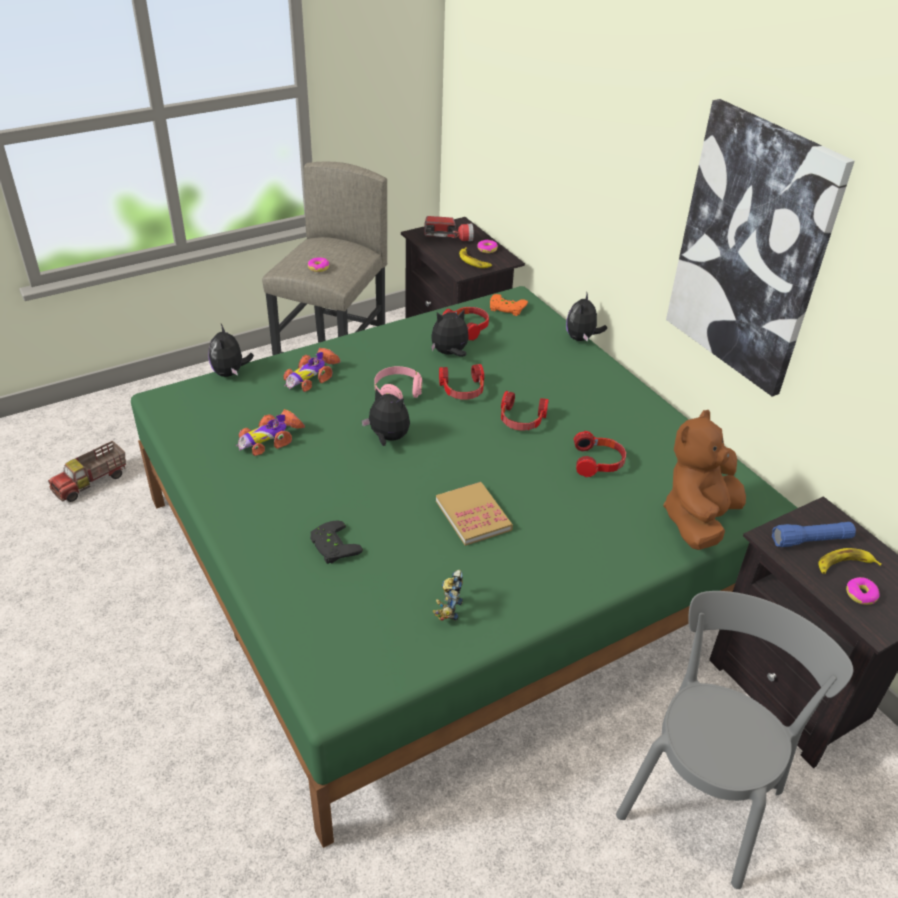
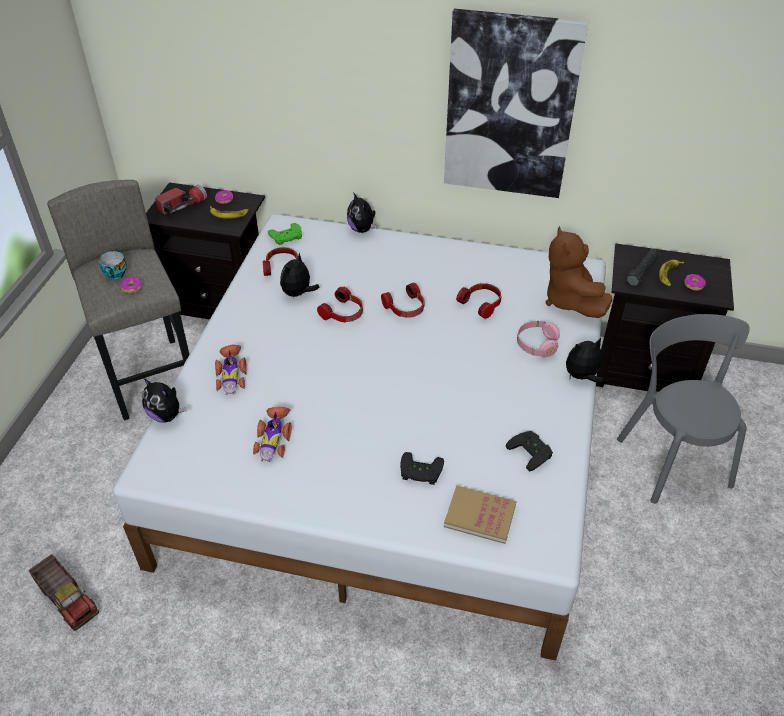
camera: 45 degrees left, 5 degrees up
toy truck [48,441,126,502] -> toy truck turned 45 degrees counterclockwise [28,554,99,631]
green bed [131,286,797,848] -> white bed [113,214,606,661]
plush toy [361,389,410,446] -> plush toy moved to [566,338,604,383]
pink headphones [374,366,422,399] -> pink headphones moved to [517,321,560,357]
toy robot [433,569,463,621] -> black game controller [506,431,553,471]
book [436,482,513,546] -> book moved to [444,486,517,544]
orange game controller [490,294,528,316] -> green game controller [268,223,302,245]
blue flashlight [772,522,856,547] -> black flashlight [626,248,659,287]
none -> cup [99,251,127,280]

